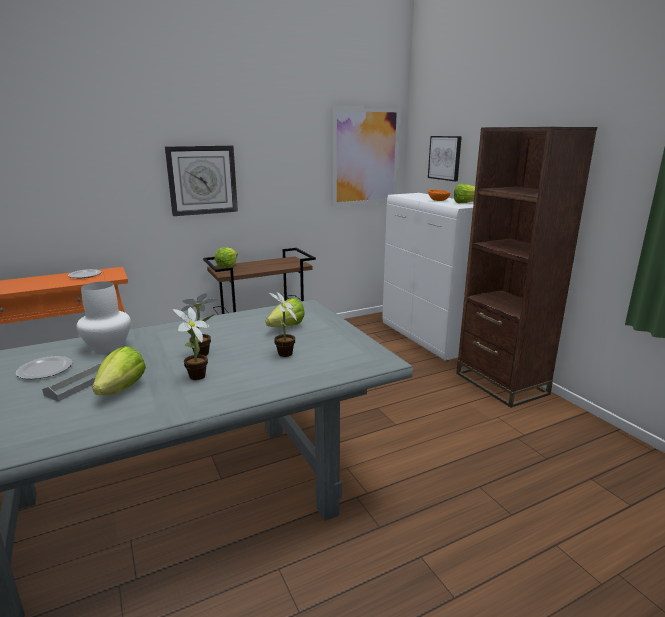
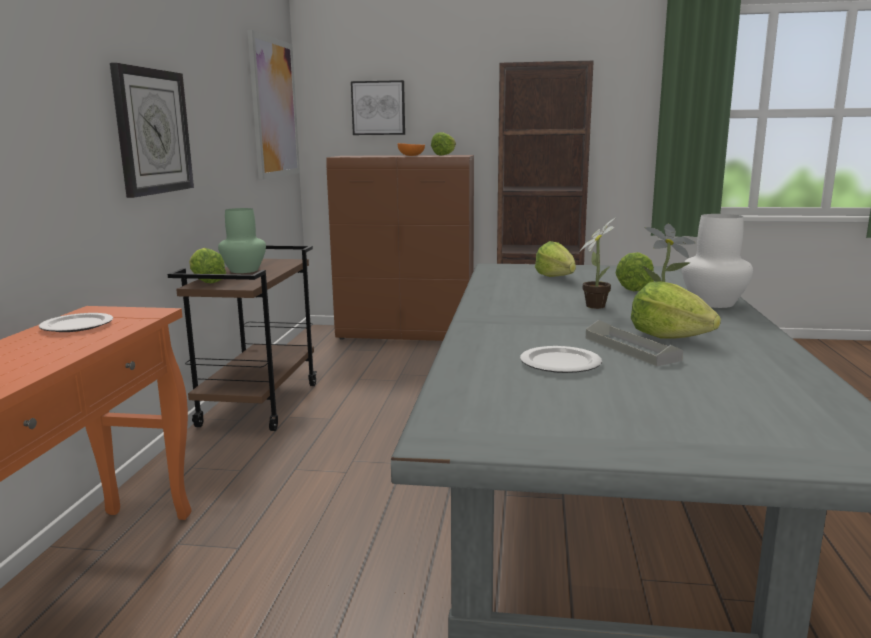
camera: 55 degrees left, 5 degrees down
white vase [77,281,131,353] -> white vase moved to [682,214,753,308]
potted plant [269,292,297,357] -> lettuce [616,252,654,291]
white cabinet [382,193,474,361] -> brown cabinet [326,155,474,341]
none -> green vase [218,208,266,273]

